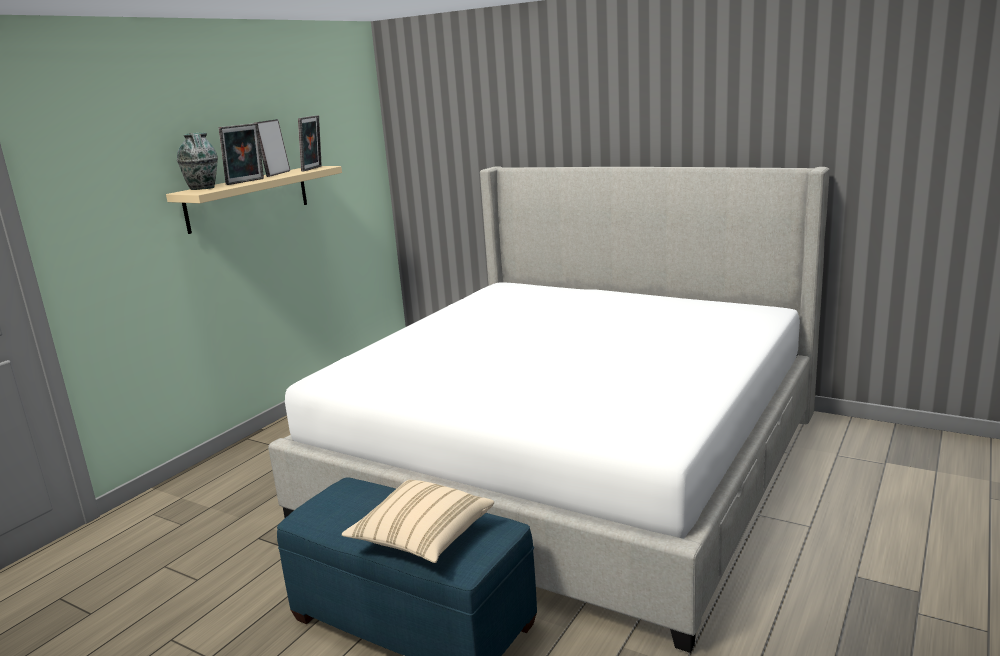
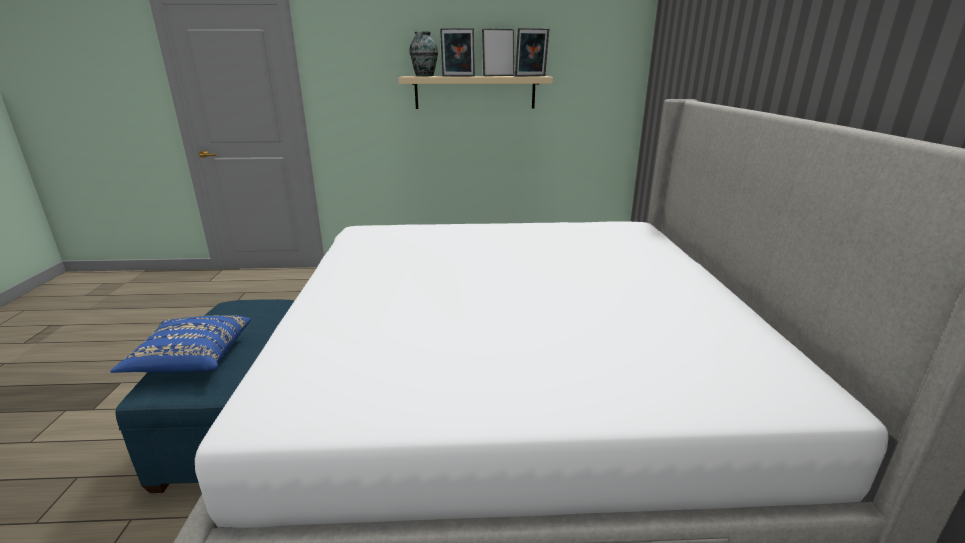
camera: 55 degrees right, 5 degrees up
beige pillow [342,480,494,563] -> blue pillow [110,315,251,373]

